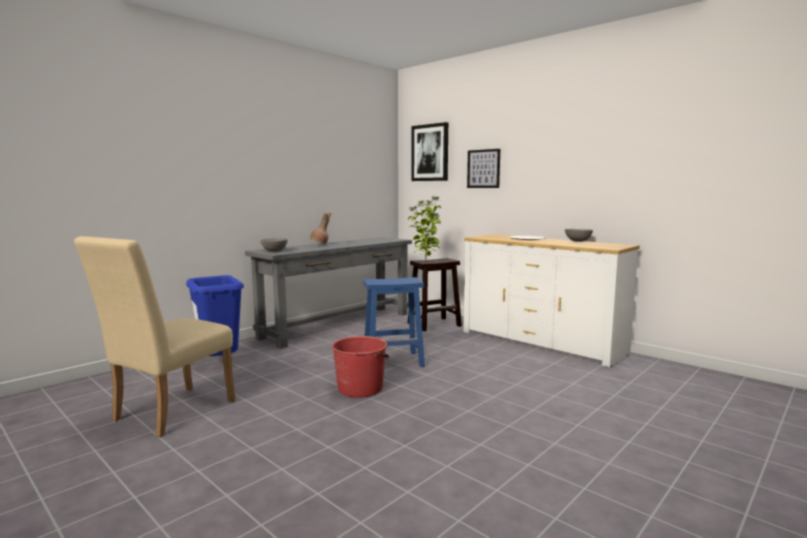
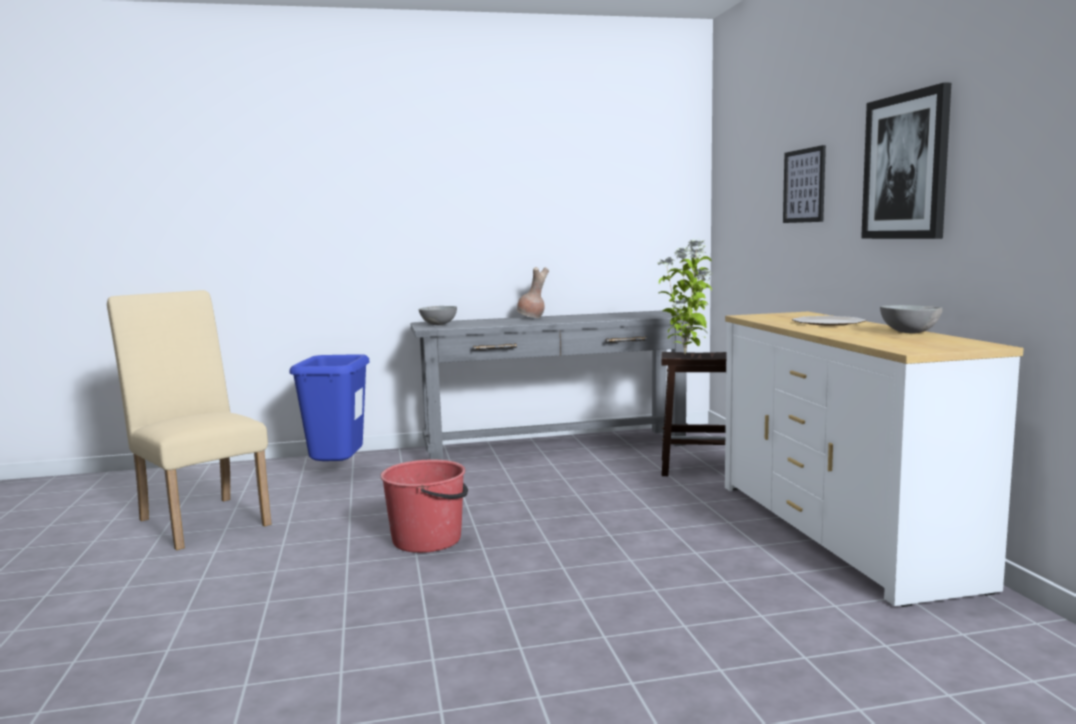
camera: 35 degrees right, 0 degrees up
beige chair [74,236,235,437] -> beige chair turned 75 degrees clockwise [107,290,272,550]
blue stool [363,277,425,367] -> none
picture [411,122,448,181] -> picture moved to [861,83,951,239]

